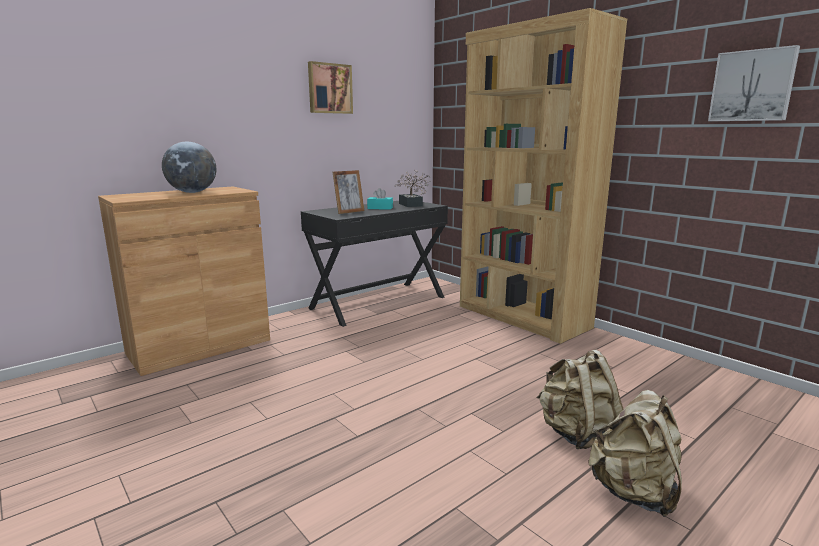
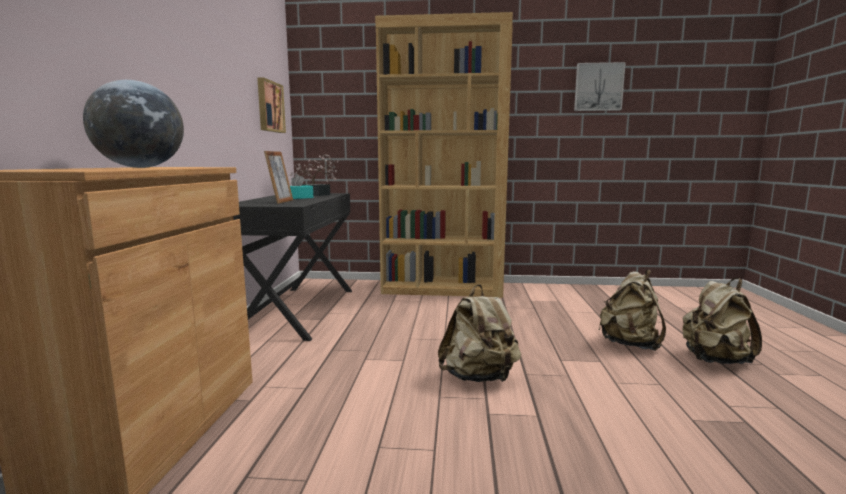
camera: 45 degrees left, 5 degrees down
picture [308,61,353,114] -> picture moved to [257,77,286,133]
none -> beige backpack [438,284,521,382]

